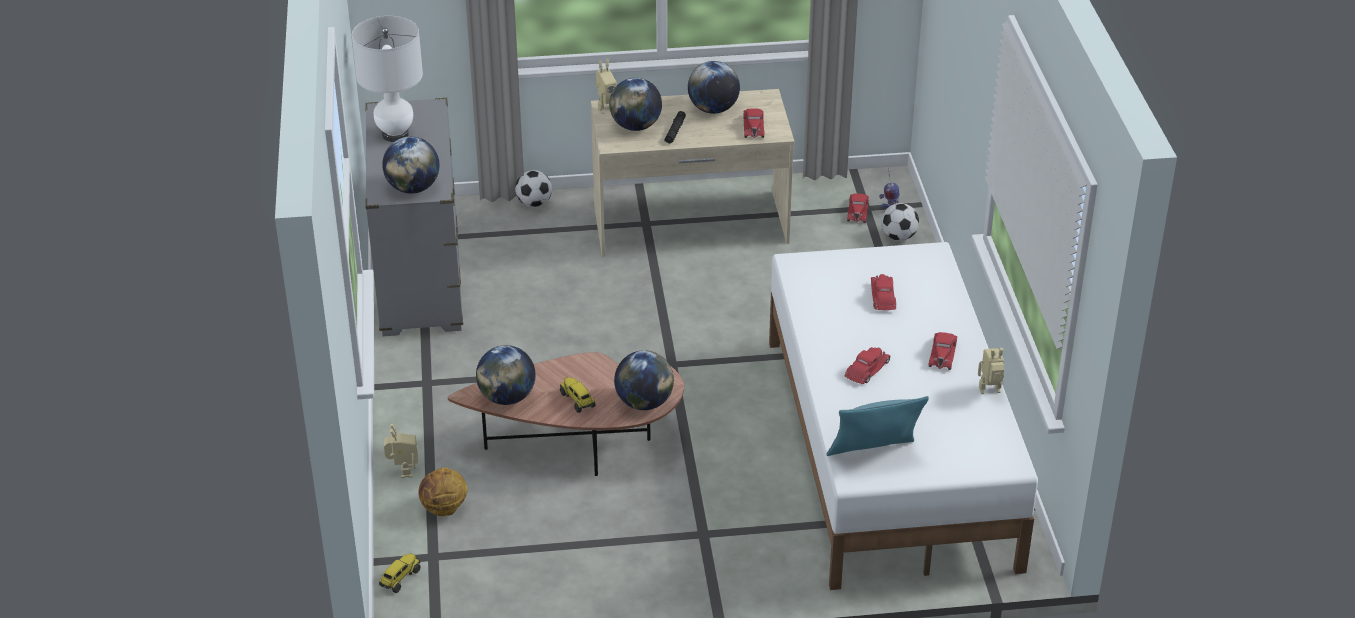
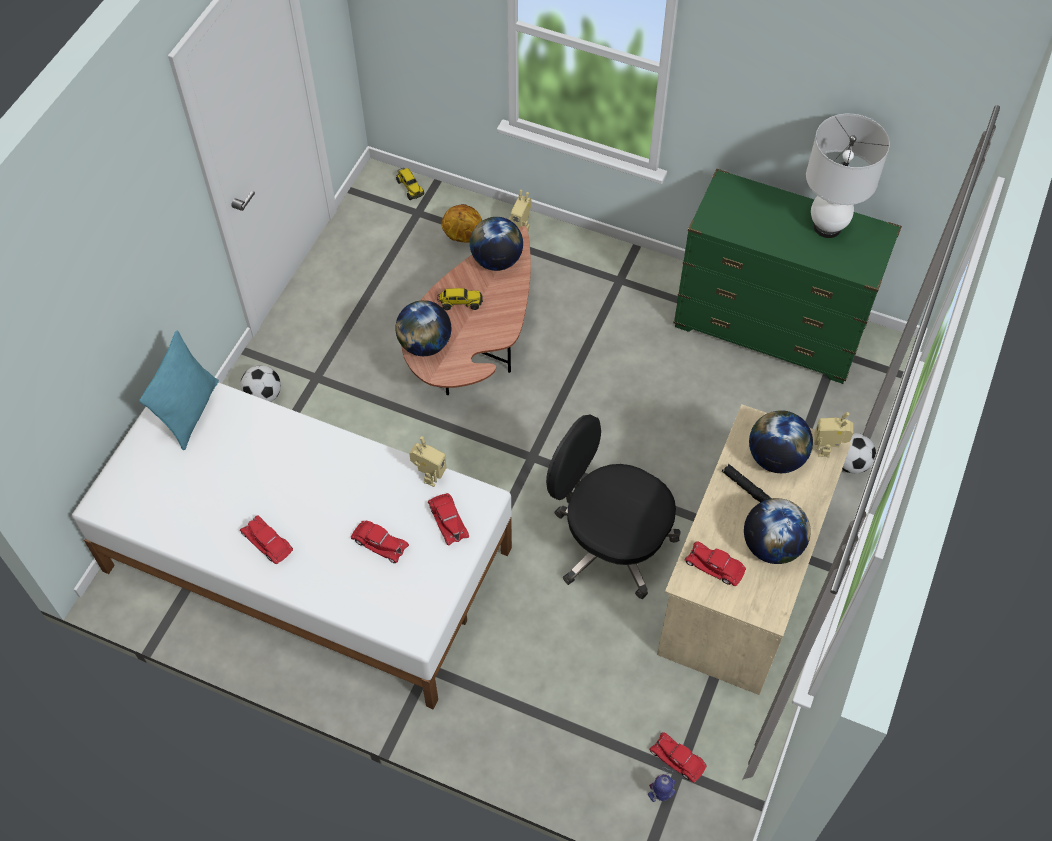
camera: 120 degrees right, 20 degrees up
grey dresser [365,98,463,336] -> green dresser [673,169,902,384]
globe [382,137,440,194] -> none
red toy car [844,347,891,384] -> red toy car moved to [428,493,469,545]
football [881,203,919,241] -> football moved to [240,365,281,402]
toy robot [978,348,1004,394] -> toy robot moved to [409,436,446,487]
none -> black office chair [546,414,681,599]

